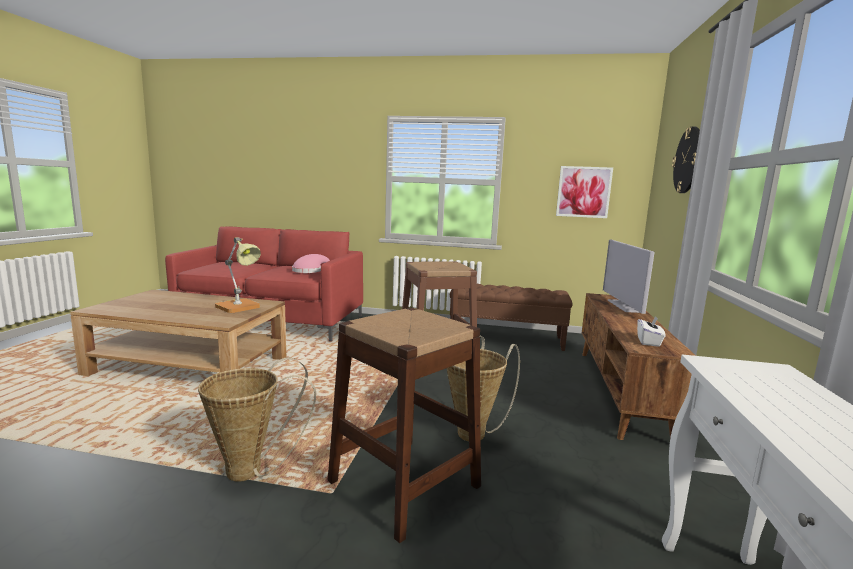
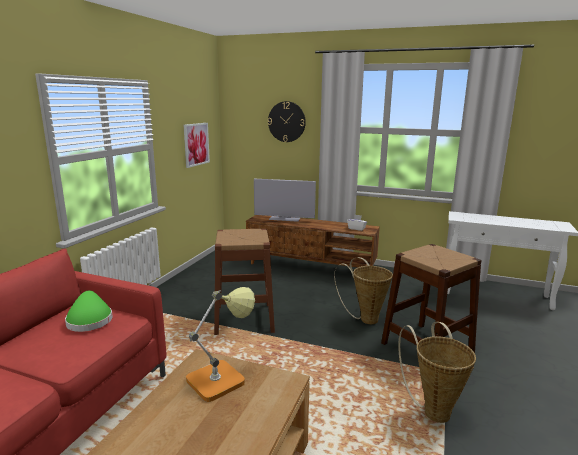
camera: 80 degrees left, 5 degrees up
pink hat [292,254,330,273] -> green hat [65,290,113,332]
brown bench [450,284,573,351] -> none

